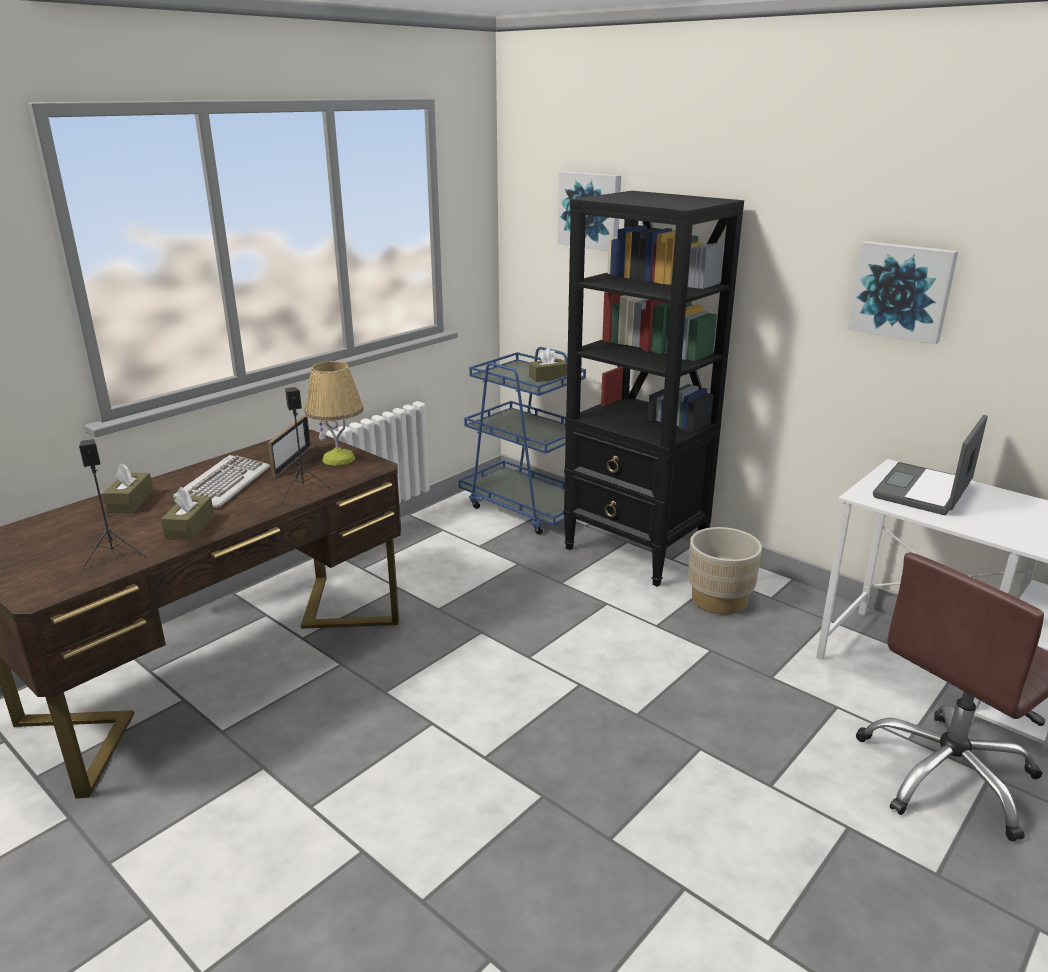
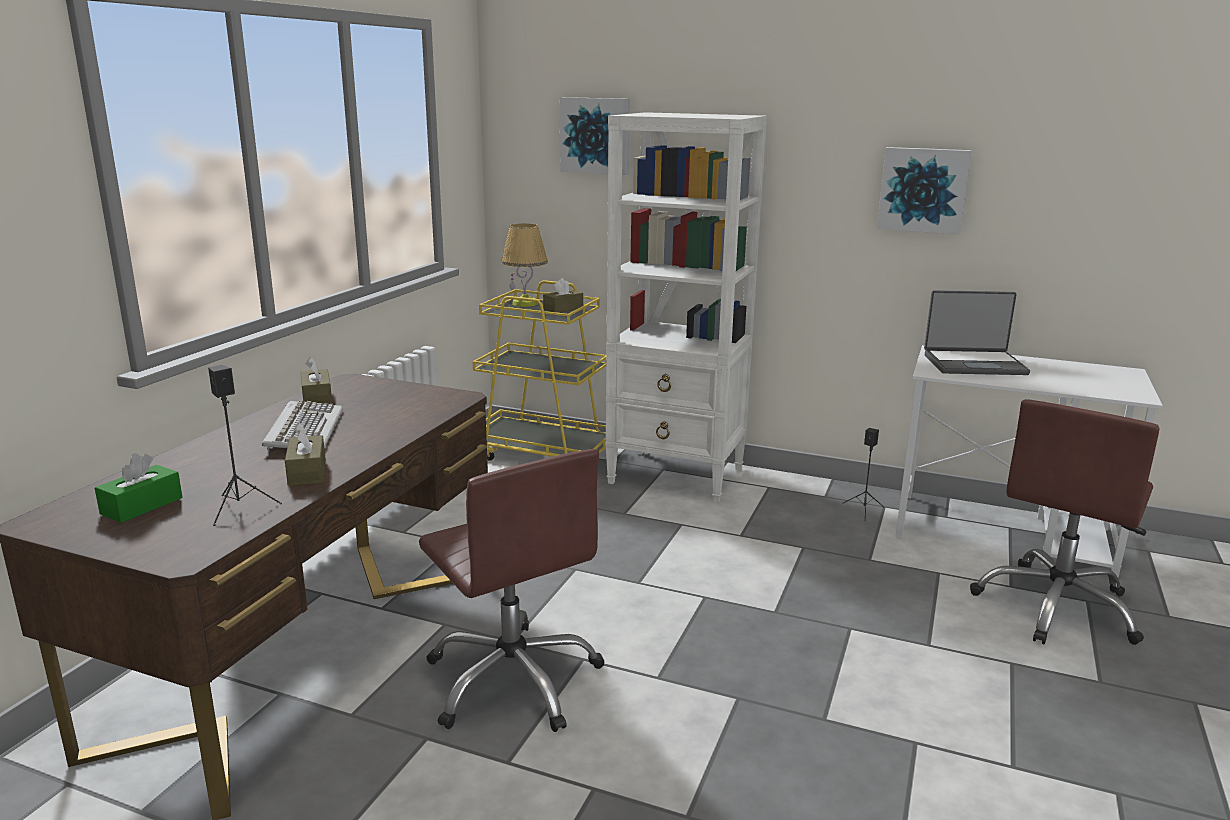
camera: 20 degrees left, 5 degrees down
brown tissue box [103,463,153,513] -> brown tissue box moved to [300,357,332,404]
picture frame [268,415,311,478] -> none
black speaker [283,387,332,499] -> black speaker moved to [843,428,884,521]
table lamp [304,361,364,466] -> table lamp moved to [501,223,548,307]
blue cart [459,347,586,535] -> yellow cart [473,280,606,461]
black bookcase [563,191,744,587] -> white bookcase [605,112,767,503]
beige planter [688,527,762,615] -> none
laptop [873,415,988,515] -> laptop turned 105 degrees counterclockwise [924,290,1030,375]
none -> green tissue box [95,453,182,523]
none -> brown office chair [419,449,604,732]

